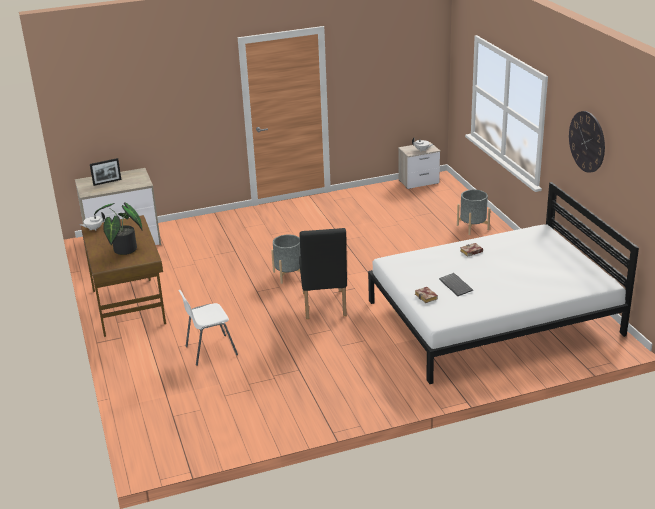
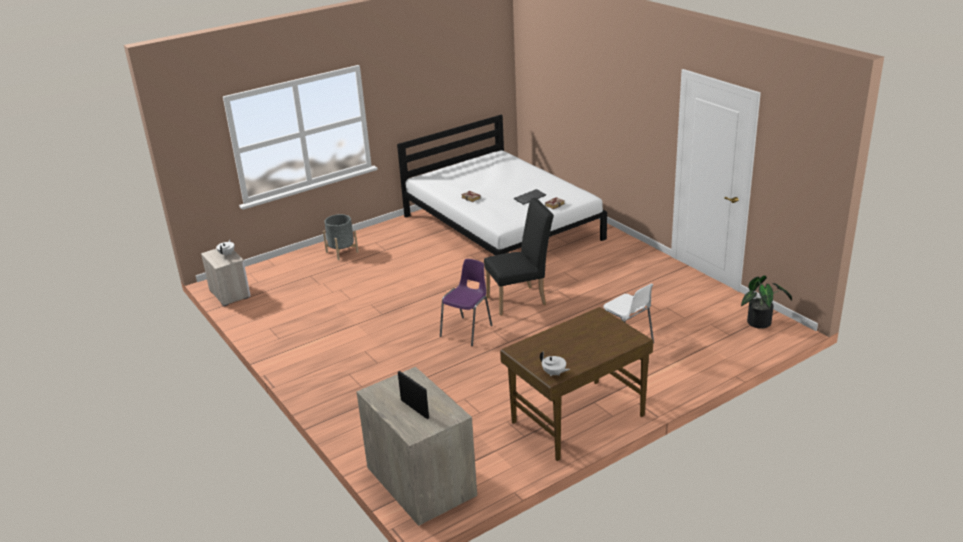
camera: 105 degrees left, 0 degrees up
potted plant [94,202,143,255] -> potted plant moved to [741,275,792,329]
grey planter [271,235,300,284] -> purple chair [440,259,492,346]
wall clock [569,111,605,173] -> none

